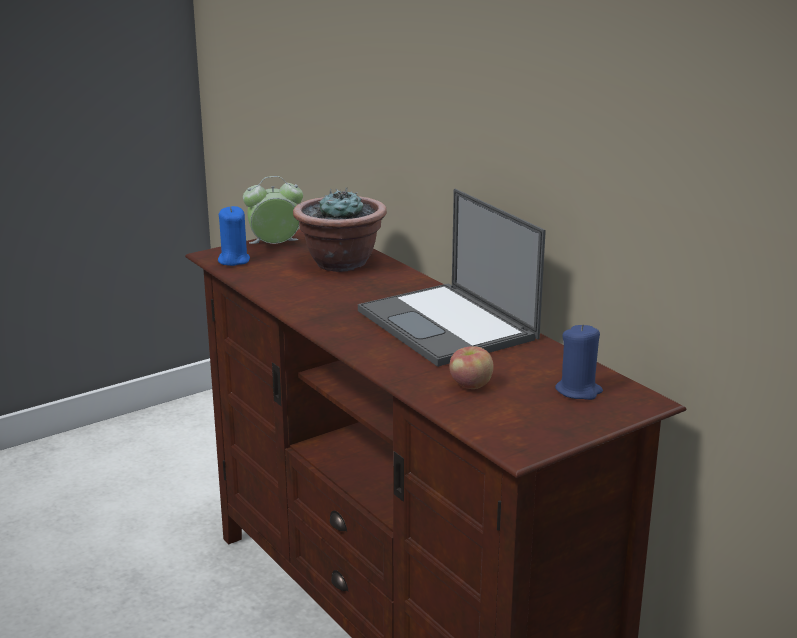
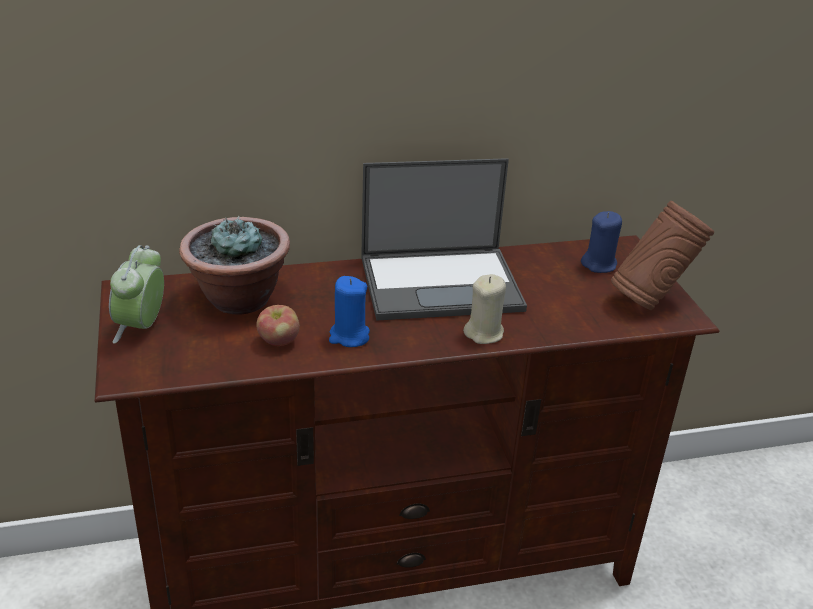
camera: 70 degrees left, 10 degrees up
blue candle [218,206,250,266] -> blue candle moved to [329,276,370,347]
apple [449,346,494,389] -> apple moved to [256,305,300,346]
none -> beige candle [463,274,506,344]
none -> brown vase [611,201,714,310]

